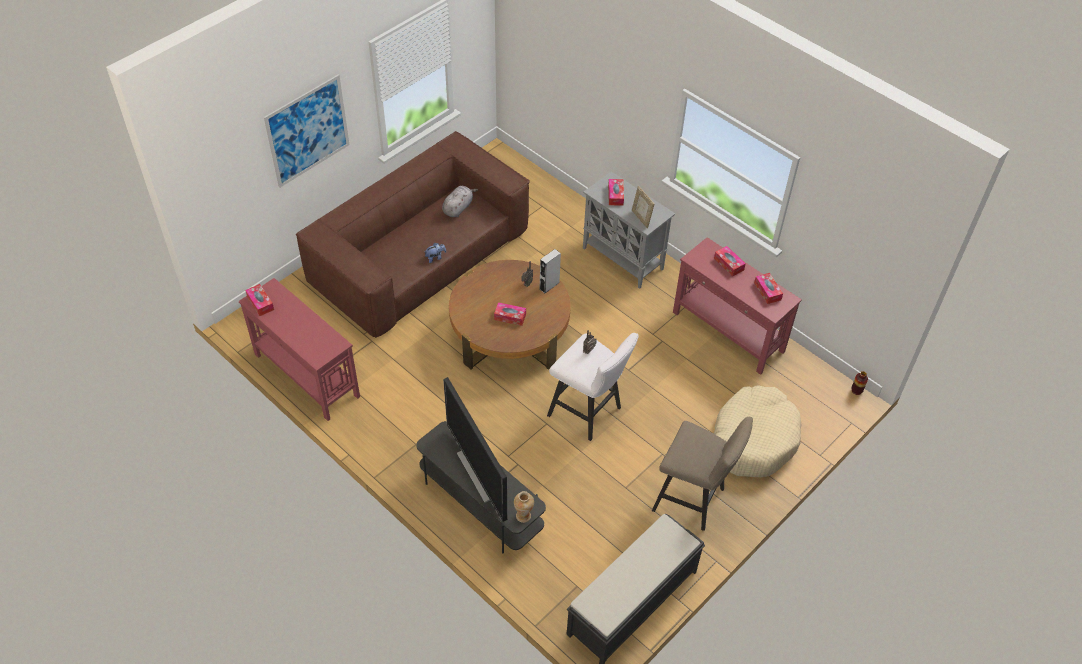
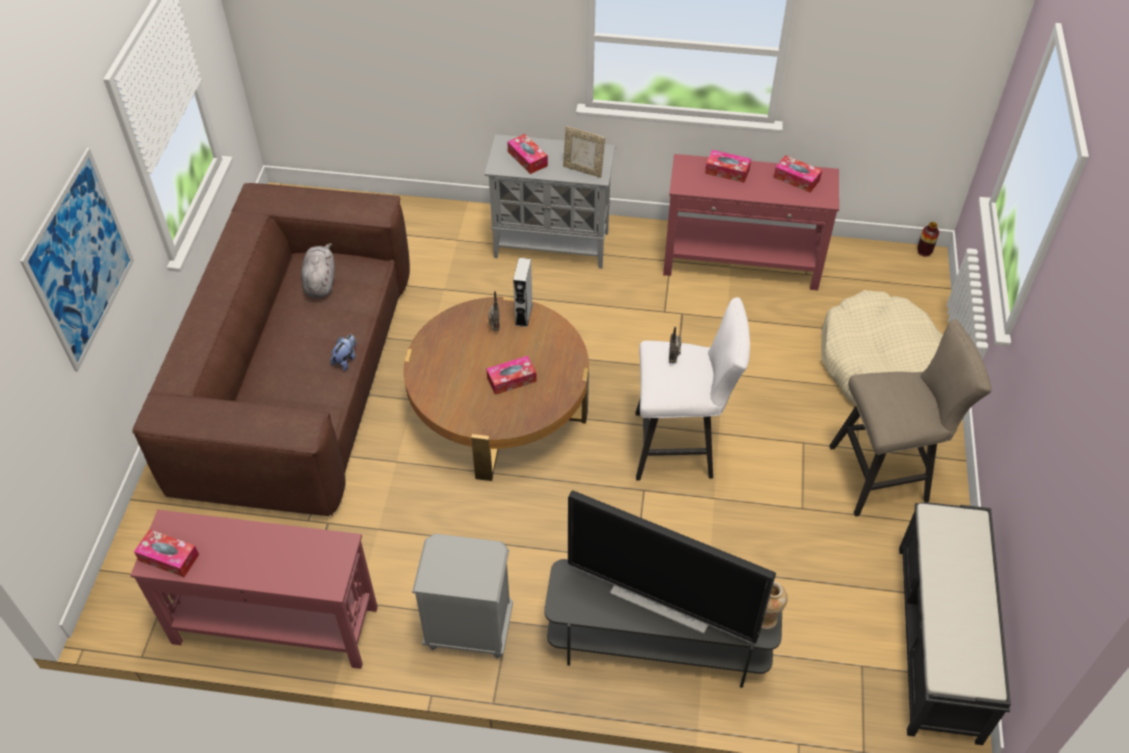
camera: 35 degrees left, 0 degrees up
none -> grey nightstand [412,534,513,659]

